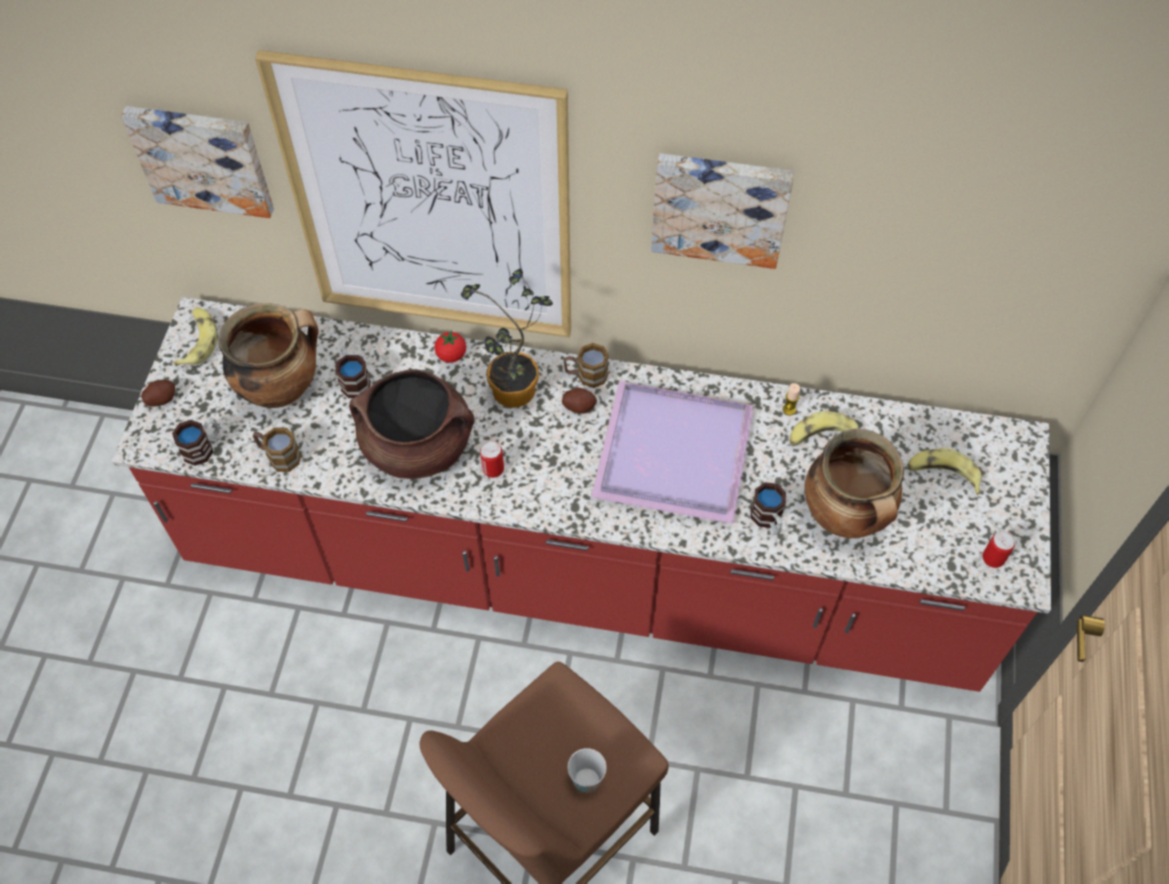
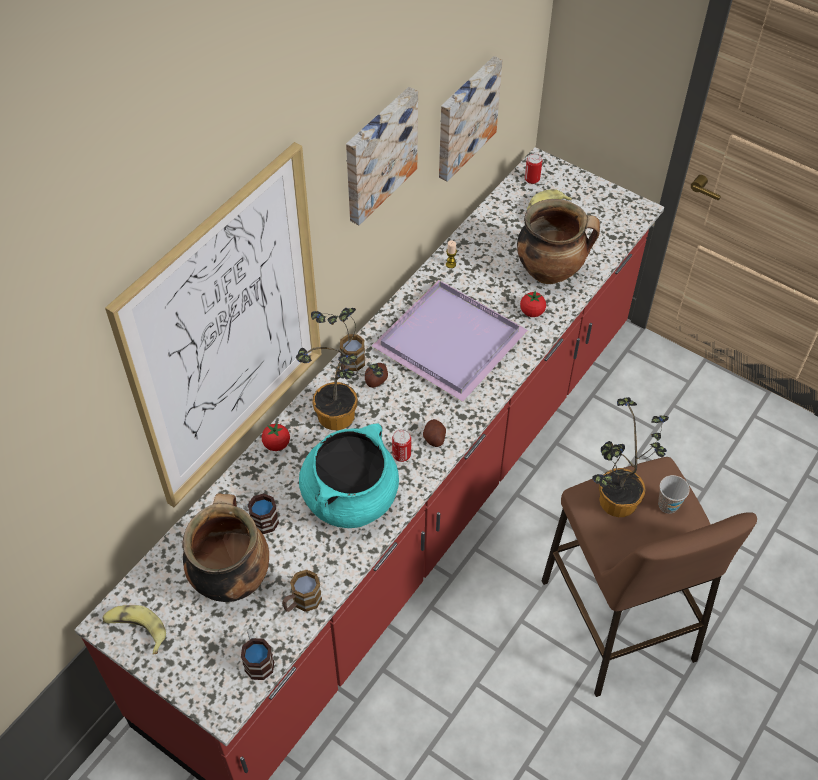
camera: 65 degrees left, 5 degrees down
picture [121,106,274,218] -> picture moved to [439,56,502,181]
potato [142,380,175,407] -> potato moved to [423,419,446,447]
brown cooking pot [349,369,475,479] -> turquoise cooking pot [299,423,399,528]
mug [750,482,786,535] -> tomato [520,291,546,317]
banana [790,411,859,446] -> none
can [982,531,1015,568] -> can moved to [525,154,542,184]
none -> potted plant [592,397,669,517]

